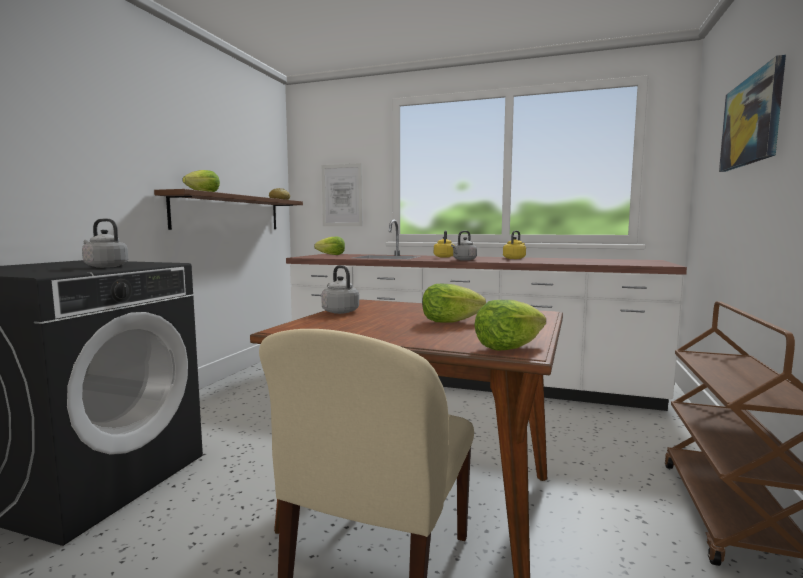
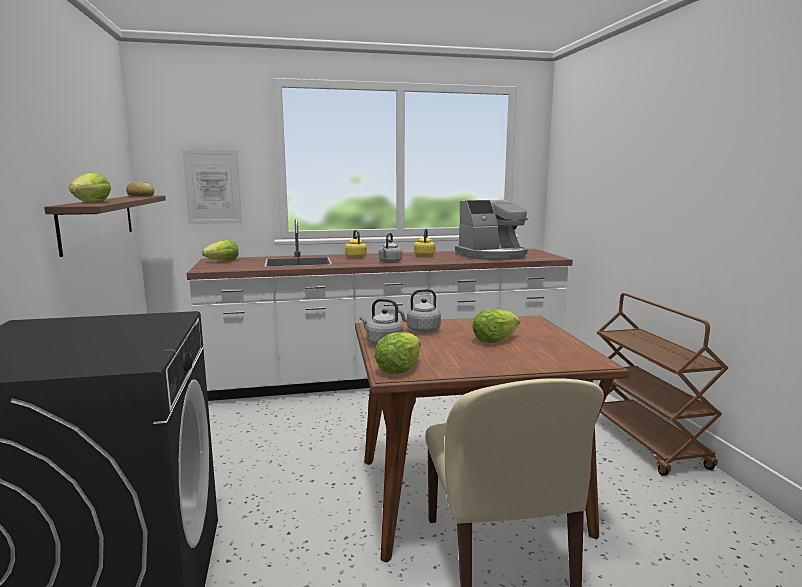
camera: 30 degrees left, 5 degrees up
grey kettle [82,218,128,268] -> grey kettle moved to [398,289,441,333]
lettuce [474,300,546,350] -> lettuce moved to [374,332,421,374]
picture [719,55,786,172] -> none
none -> coffee machine [455,200,528,260]

